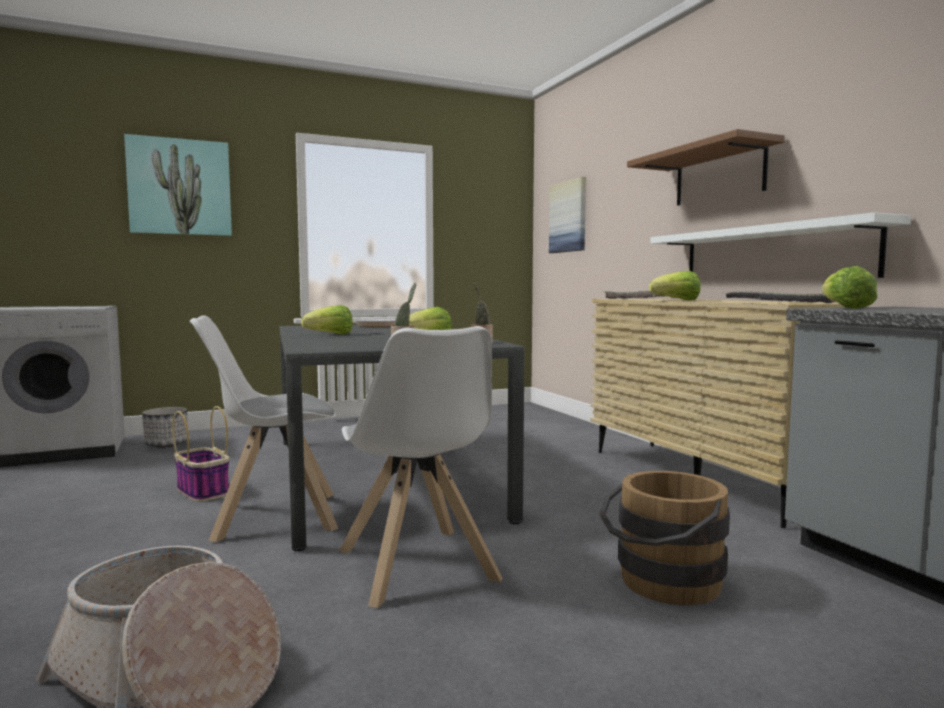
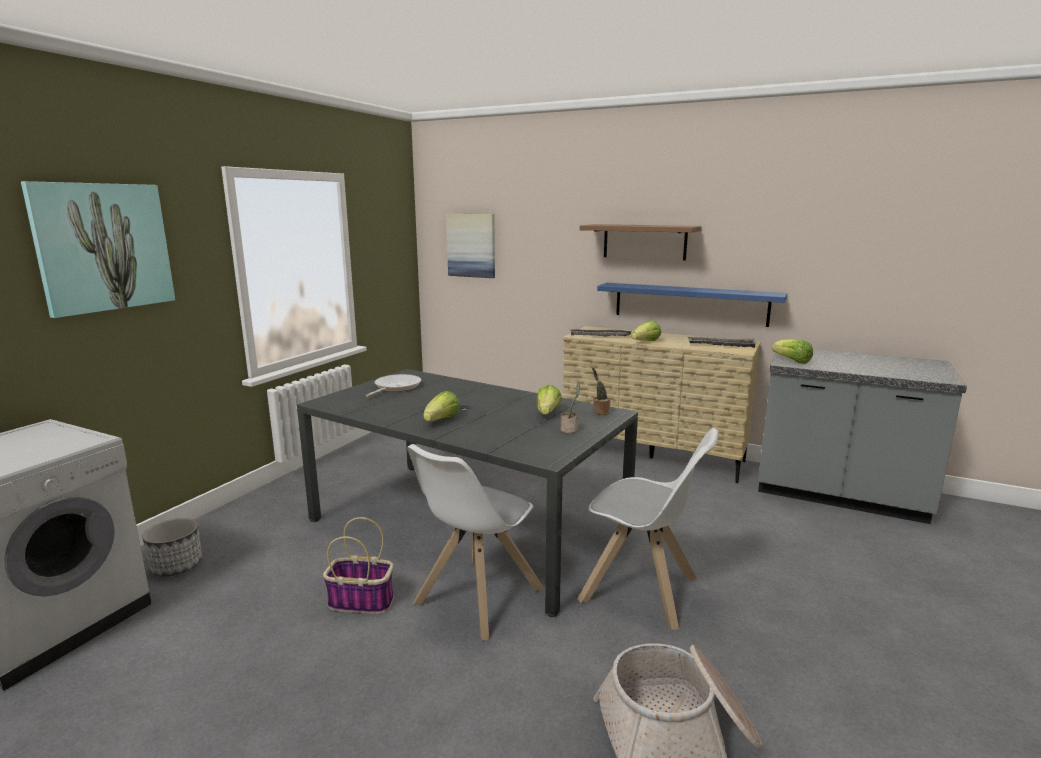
camera: 40 degrees left, 10 degrees up
brown bucket [599,471,730,605] -> none
white shelf [650,213,911,278] -> blue shelf [597,283,787,327]

